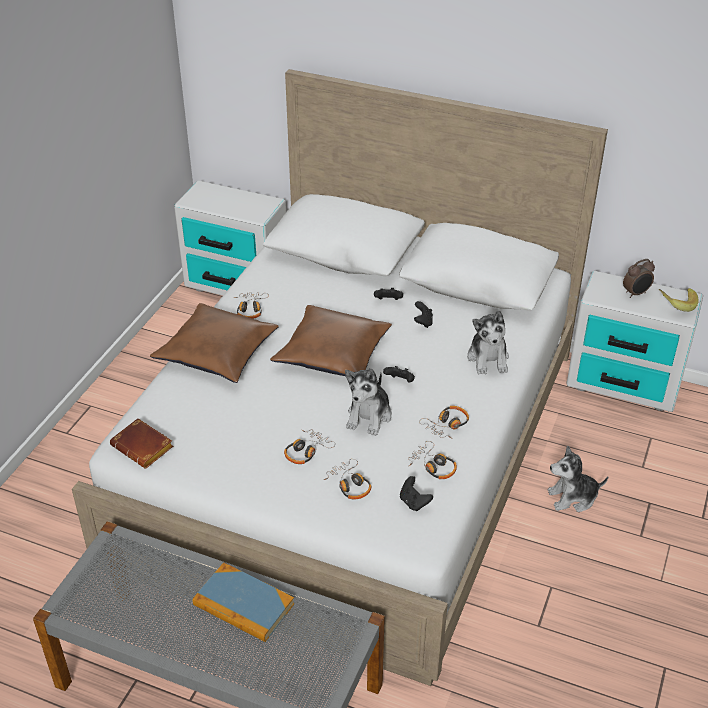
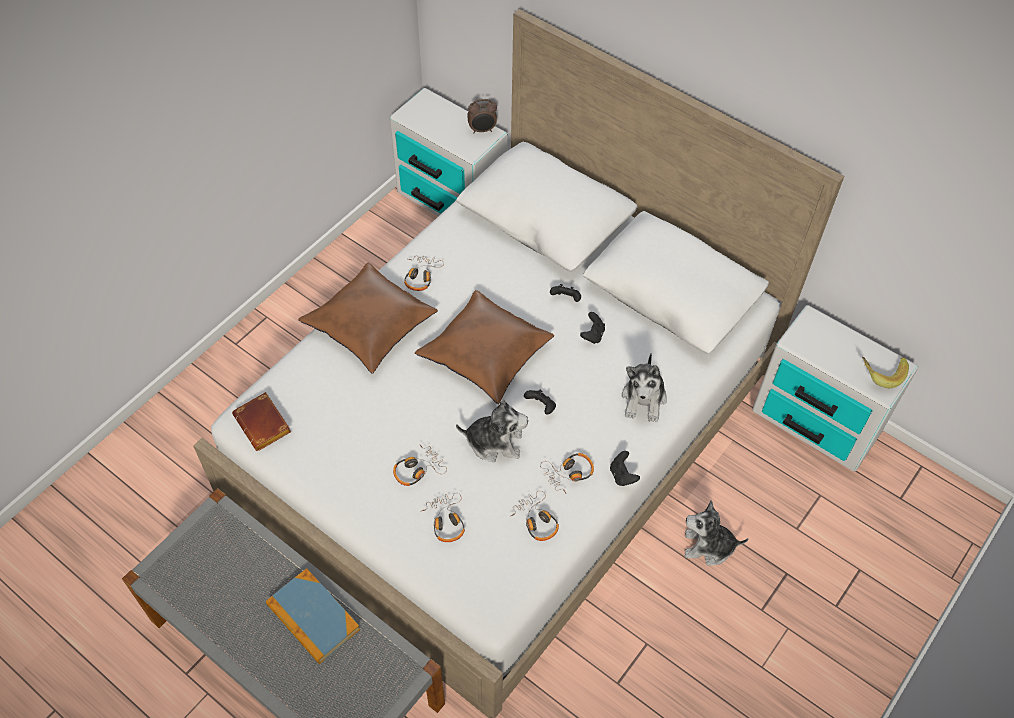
camera: 15 degrees right, 15 degrees up
plush toy [345,368,392,436] -> plush toy turned 120 degrees counterclockwise [456,400,528,462]
black game controller [400,476,433,511] -> black game controller moved to [610,451,640,486]
alarm clock [623,259,655,298] -> alarm clock moved to [467,99,497,133]

